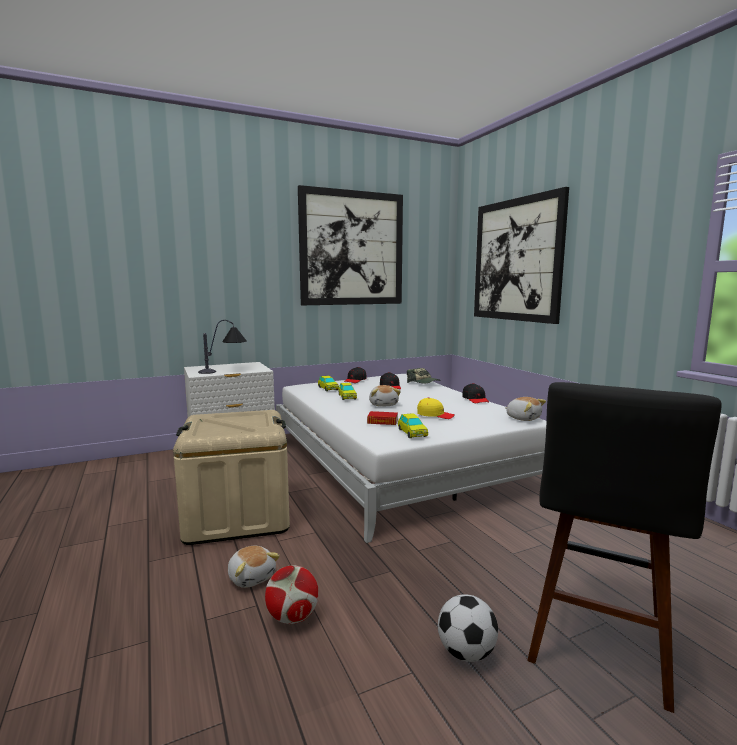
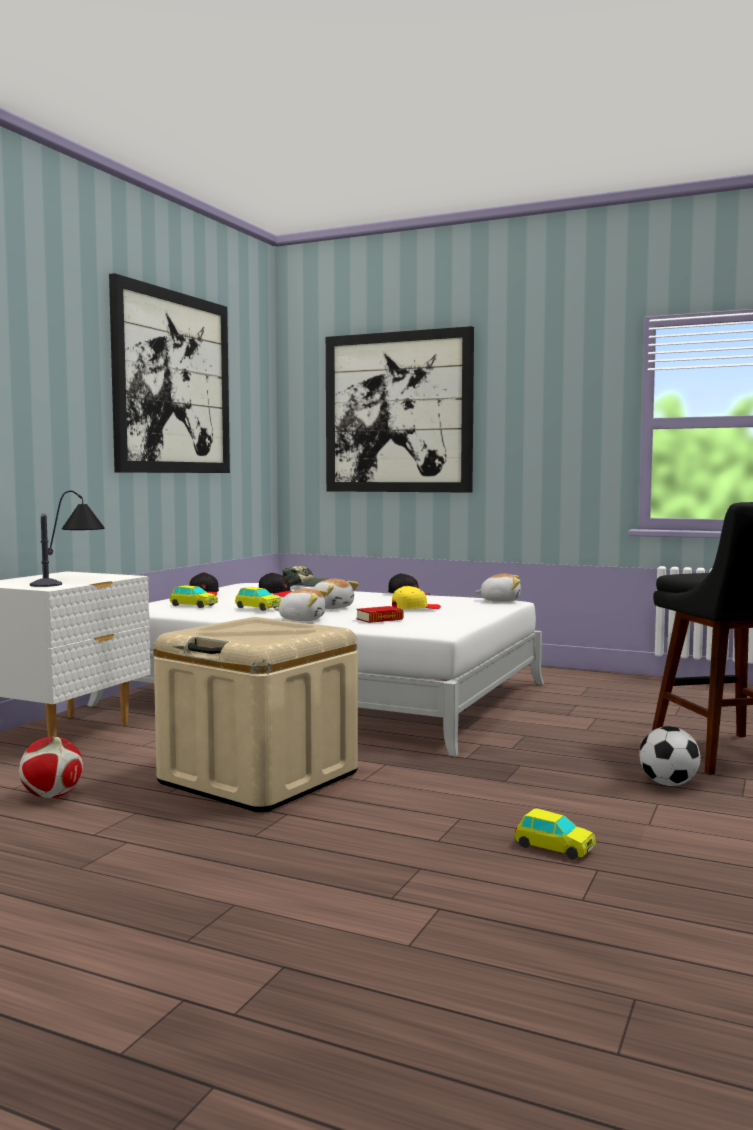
camera: 40 degrees left, 5 degrees down
plush toy [228,546,280,588] -> plush toy moved to [274,588,328,621]
football [265,565,319,624] -> football moved to [19,737,83,798]
toy car [398,413,428,438] -> toy car moved to [514,808,596,860]

